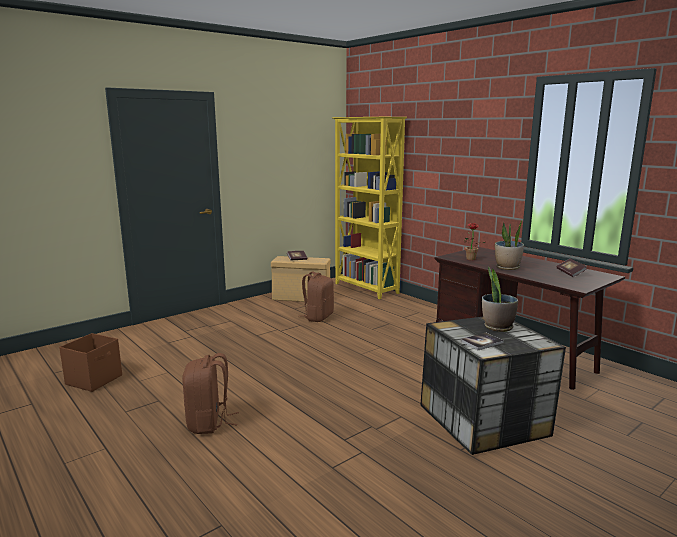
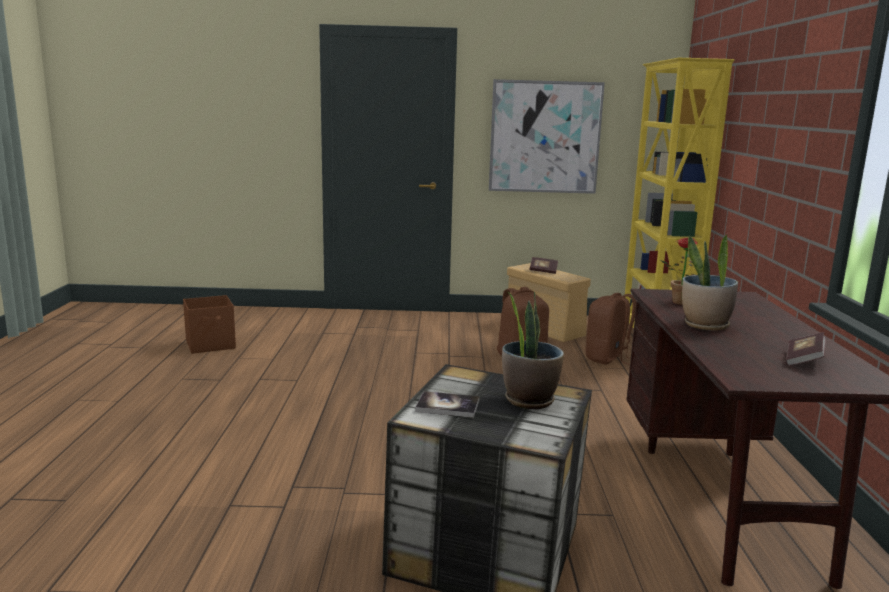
camera: 40 degrees right, 0 degrees up
brown backpack [182,353,239,434] -> brown backpack moved to [586,293,636,365]
none -> picture [489,79,605,194]

